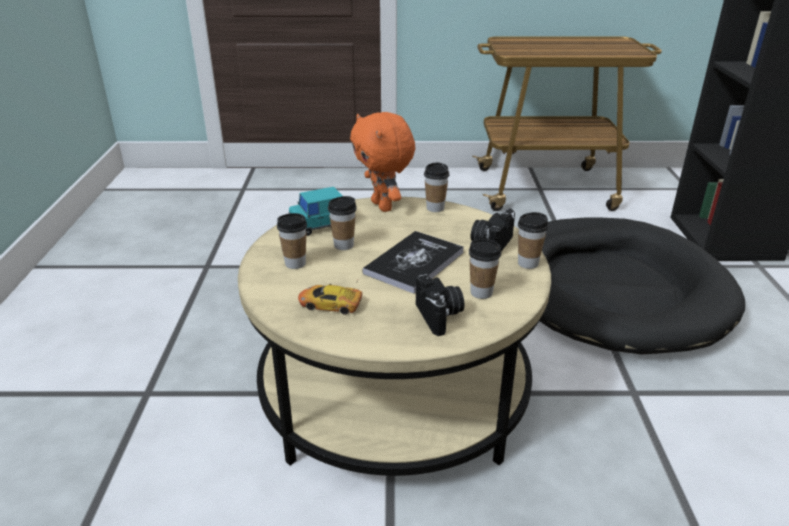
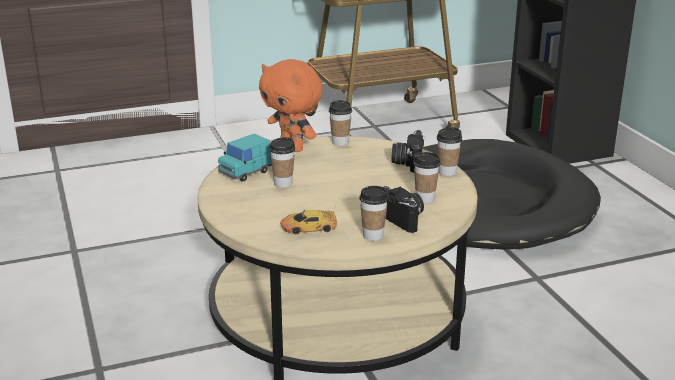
camera: 20 degrees left, 5 degrees down
cup [277,213,307,269] -> cup moved to [359,186,389,241]
book [363,231,464,294] -> none

